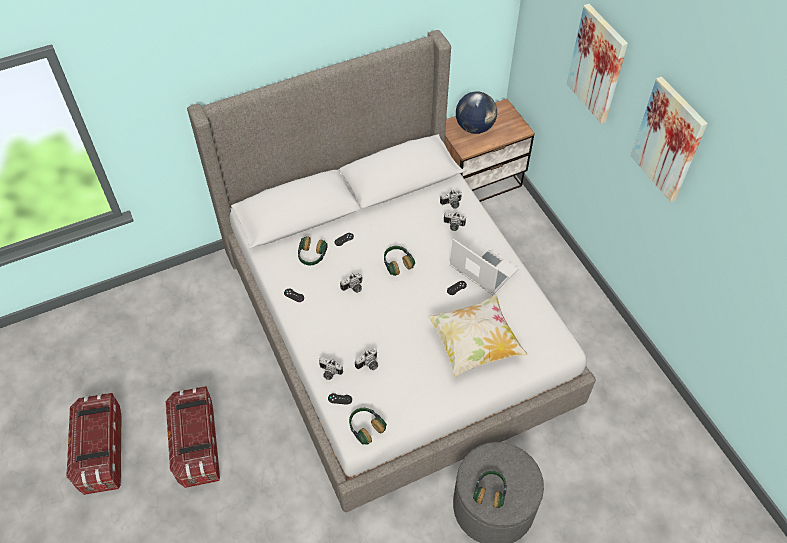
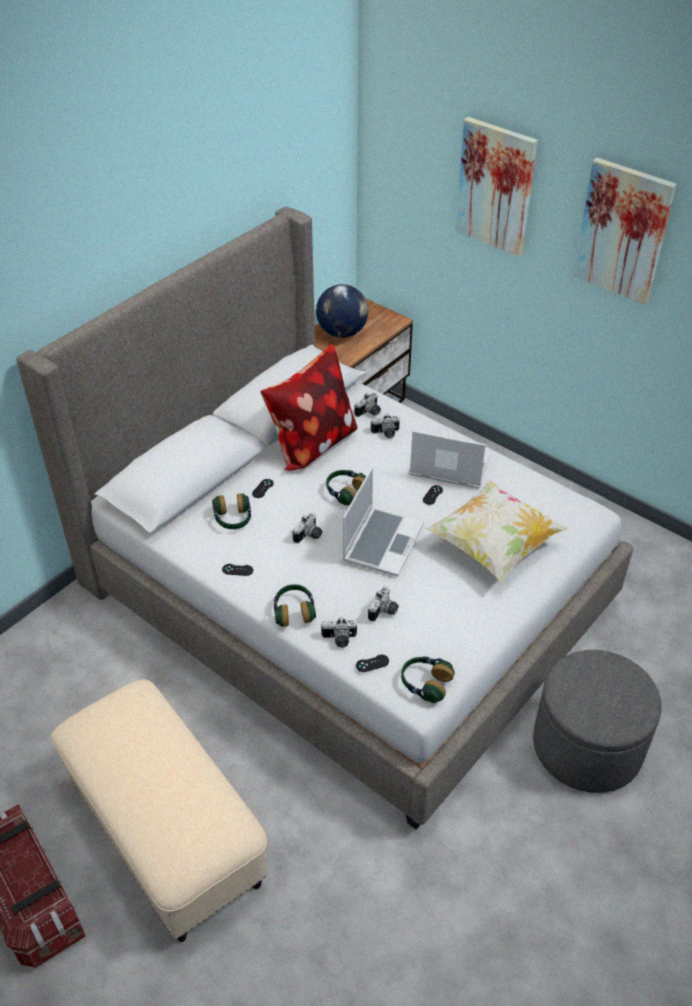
camera: 25 degrees left, 10 degrees down
storage box [166,386,220,488] -> beige ottoman [50,679,268,942]
headphones [473,471,507,508] -> headphones moved to [274,584,316,627]
none -> pillow [260,344,357,471]
none -> laptop [343,467,424,577]

